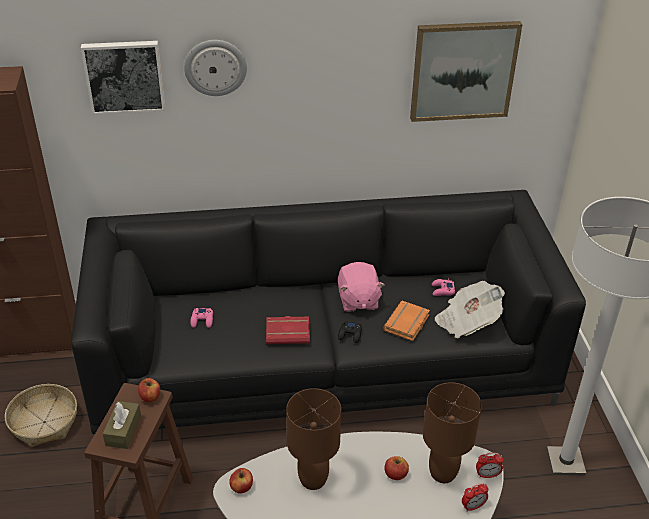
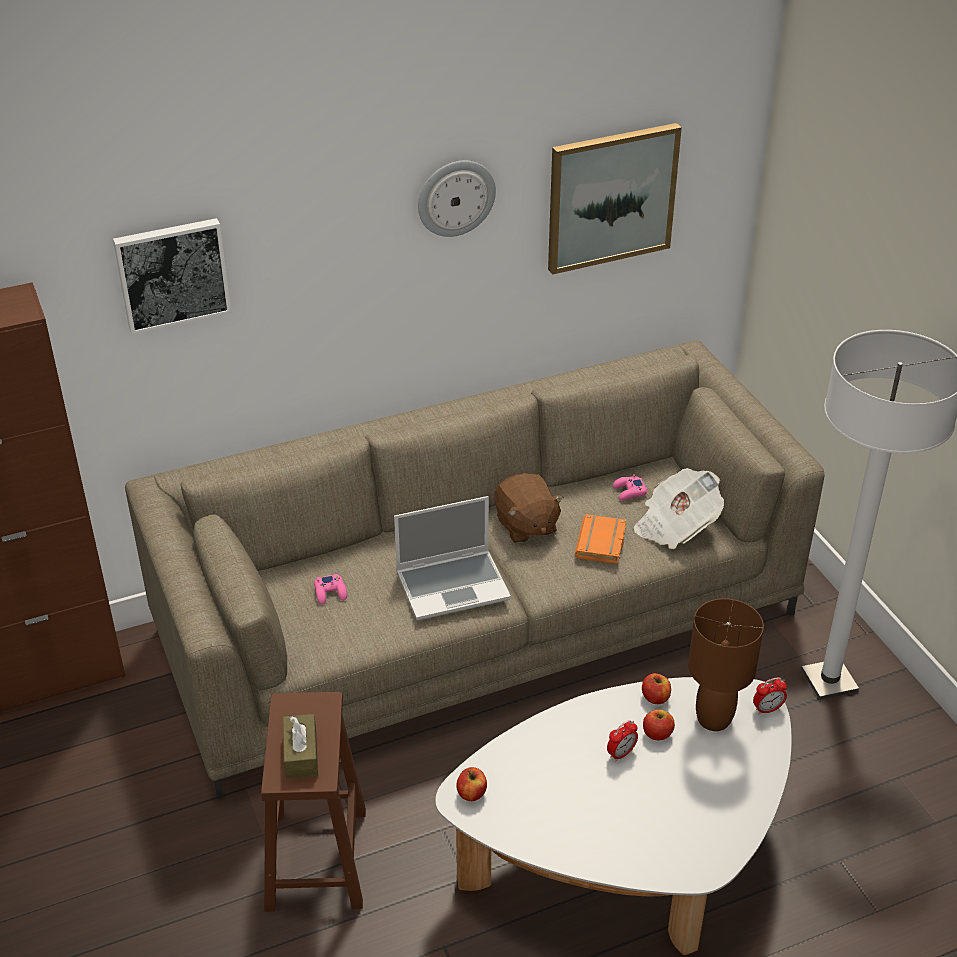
camera: 15 degrees left, 0 degrees up
basket [5,384,77,447] -> none
black sofa [71,190,586,435] -> beige sofa [125,340,825,800]
apple [138,378,160,402] -> apple moved to [642,673,671,704]
wall clock [184,40,247,96] -> wall clock moved to [418,161,496,237]
red book [266,316,310,344] -> laptop [394,496,511,620]
brown table lamp [286,388,341,490] -> none
pink plush toy [338,262,384,312] -> brown plush toy [494,473,564,543]
black game controller [338,321,362,343] -> none
alarm clock [462,483,488,512] -> alarm clock moved to [607,720,638,762]

